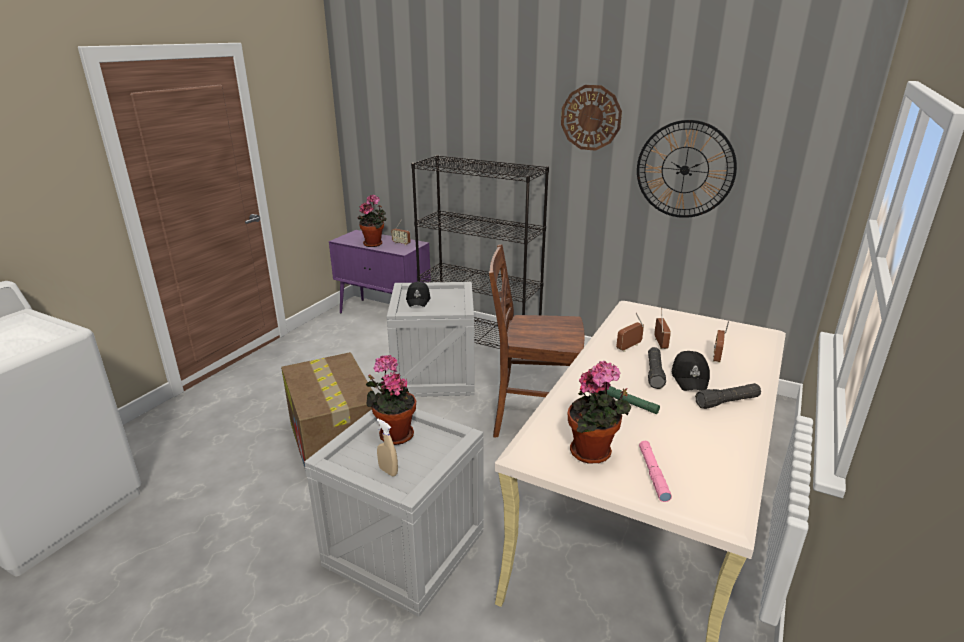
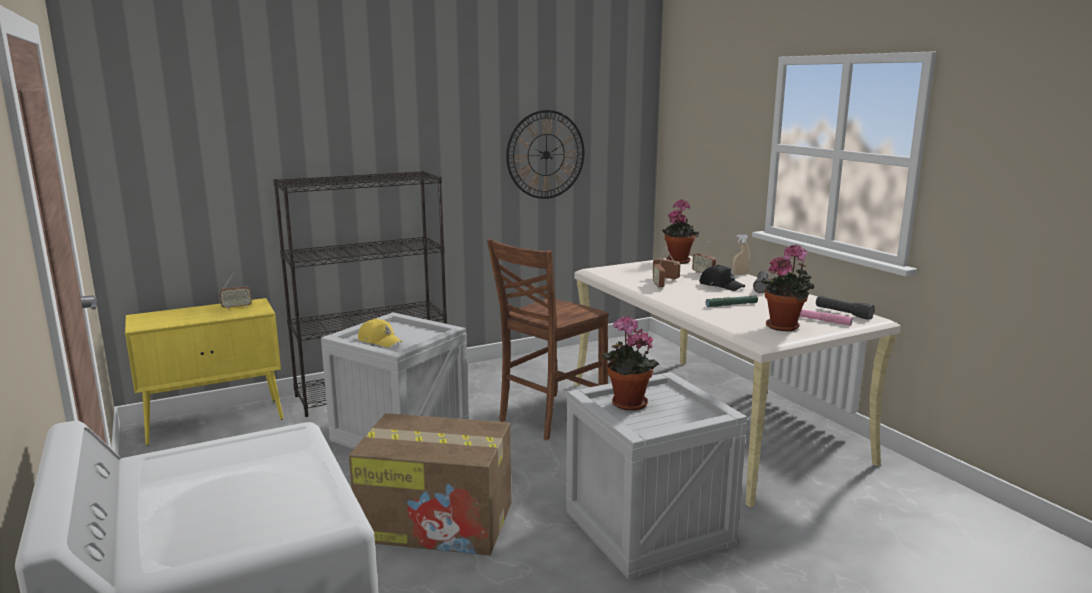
camera: 55 degrees left, 10 degrees down
purple cabinet [329,230,431,313] -> yellow cabinet [125,298,284,445]
potted plant [358,194,386,247] -> potted plant moved to [662,199,699,264]
beige spray bottle [377,419,398,476] -> beige spray bottle moved to [733,234,750,275]
black cap [406,282,430,307] -> yellow cap [358,319,402,347]
wall clock [561,85,622,151] -> none
black flashlight [648,347,666,389] -> black flashlight moved to [816,296,875,320]

